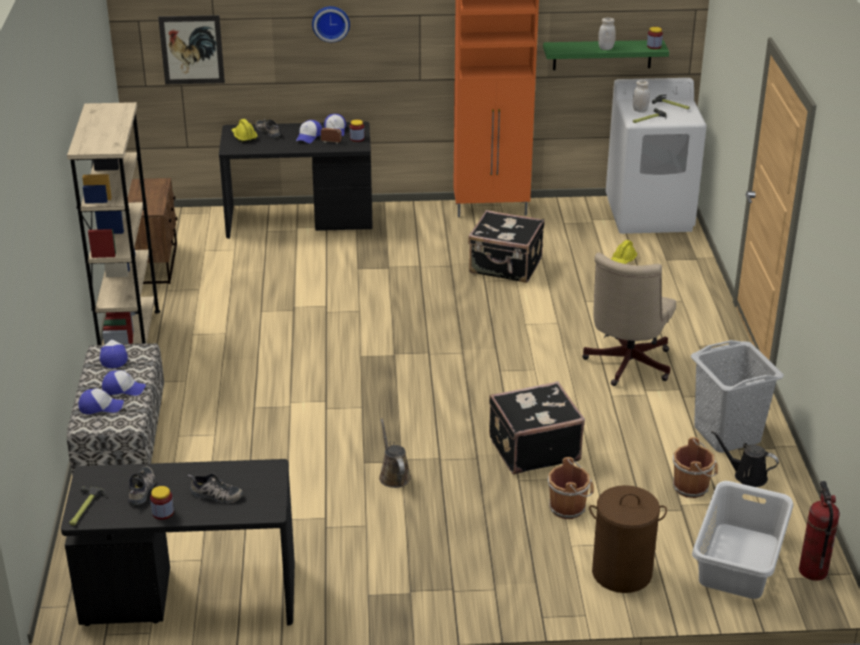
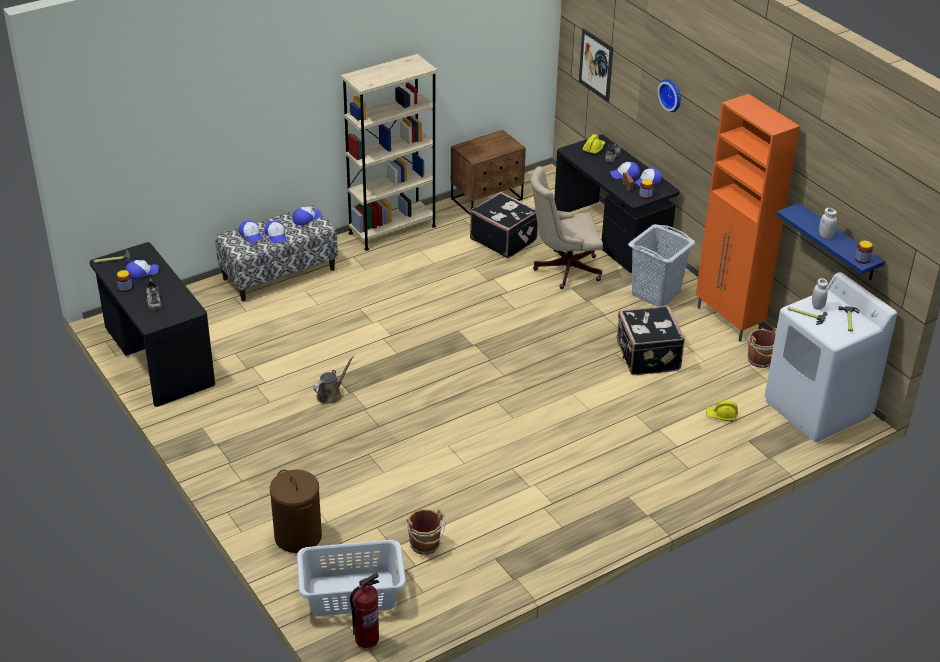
camera: 60 degrees right, 5 degrees up
shoe [128,466,156,506] -> cap [125,260,159,280]
black suitcase [489,381,585,475] -> black suitcase moved to [470,192,538,258]
green shelf [543,40,669,70] -> blue shelf [776,203,885,280]
brown bucket [548,457,594,519] -> brown bucket moved to [748,328,777,368]
beige office chair [582,253,676,386] -> beige office chair moved to [530,166,603,289]
grey laundry basket [691,340,784,453] -> grey laundry basket moved to [628,224,695,307]
black watering can [712,430,779,487] -> none

